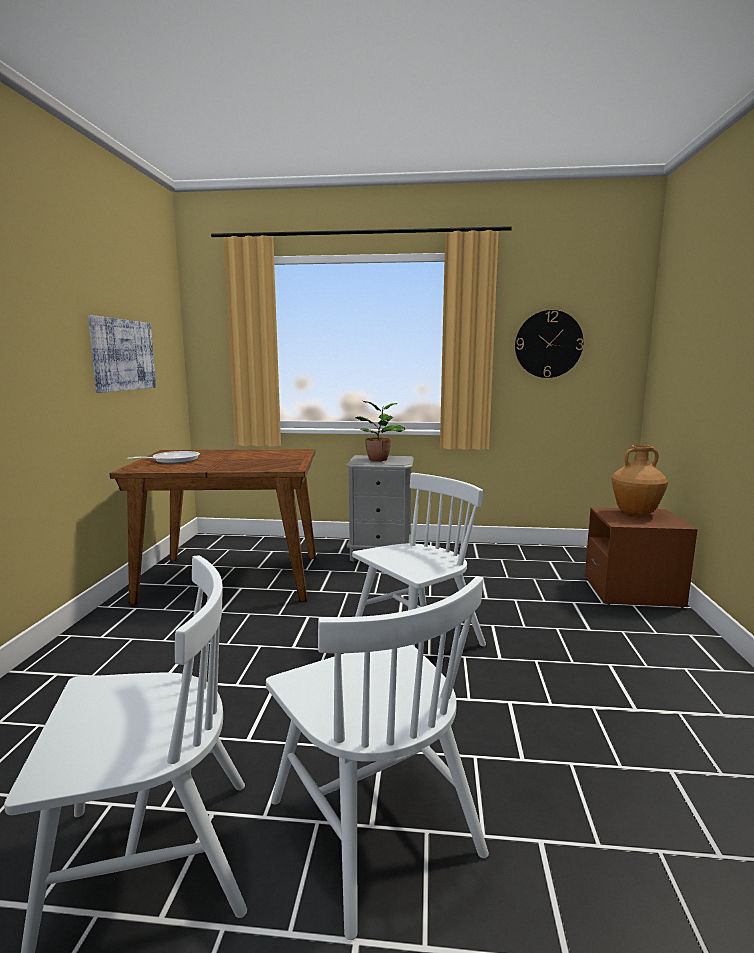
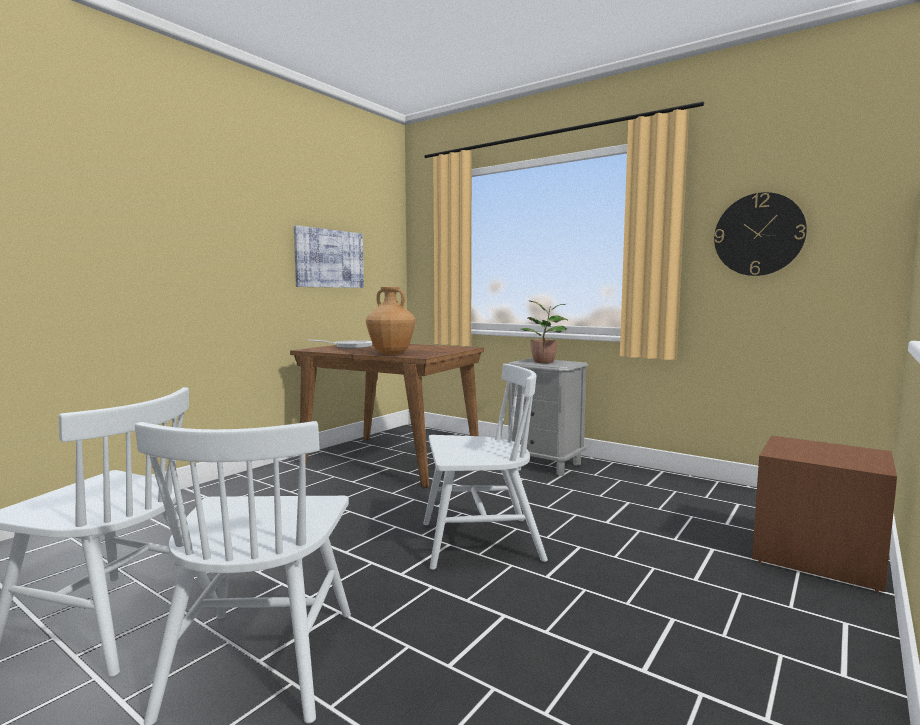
camera: 30 degrees right, 5 degrees down
brown vase [612,445,668,516] -> brown vase moved to [366,287,416,355]

